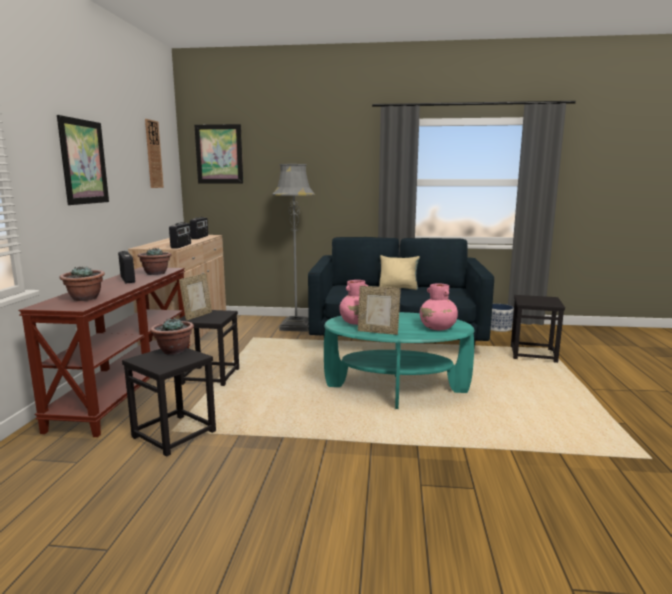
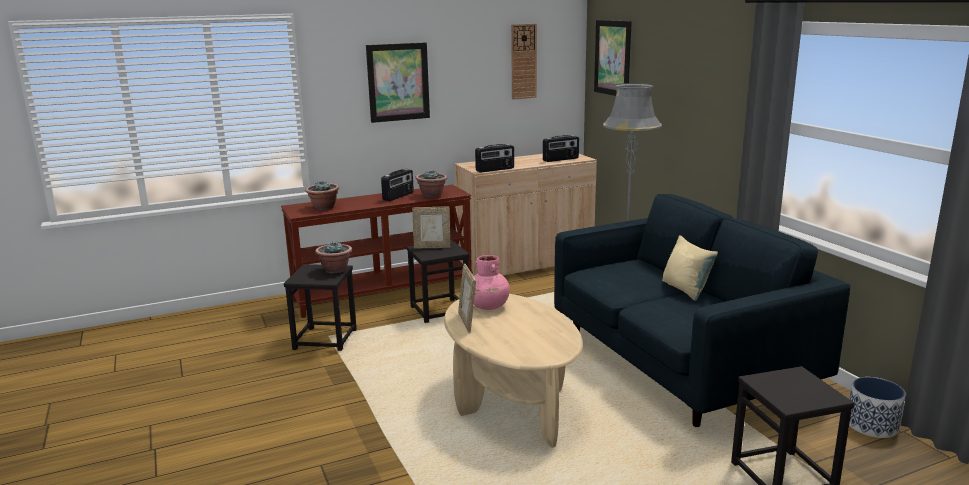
camera: 60 degrees right, 5 degrees up
turquoise coffee table [324,312,475,409] -> beige coffee table [444,294,583,448]
pink vase [420,283,458,330] -> none

